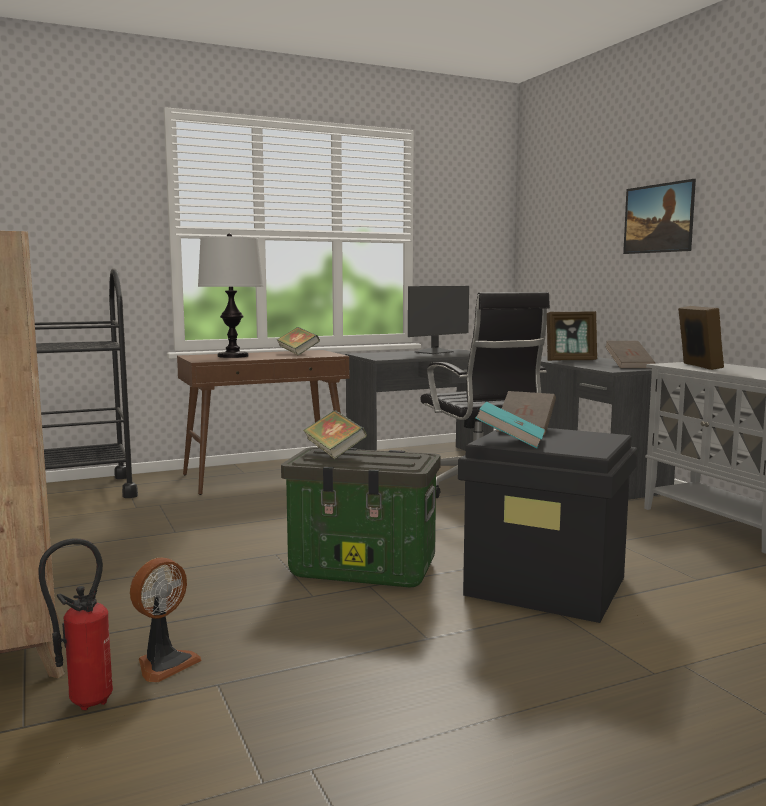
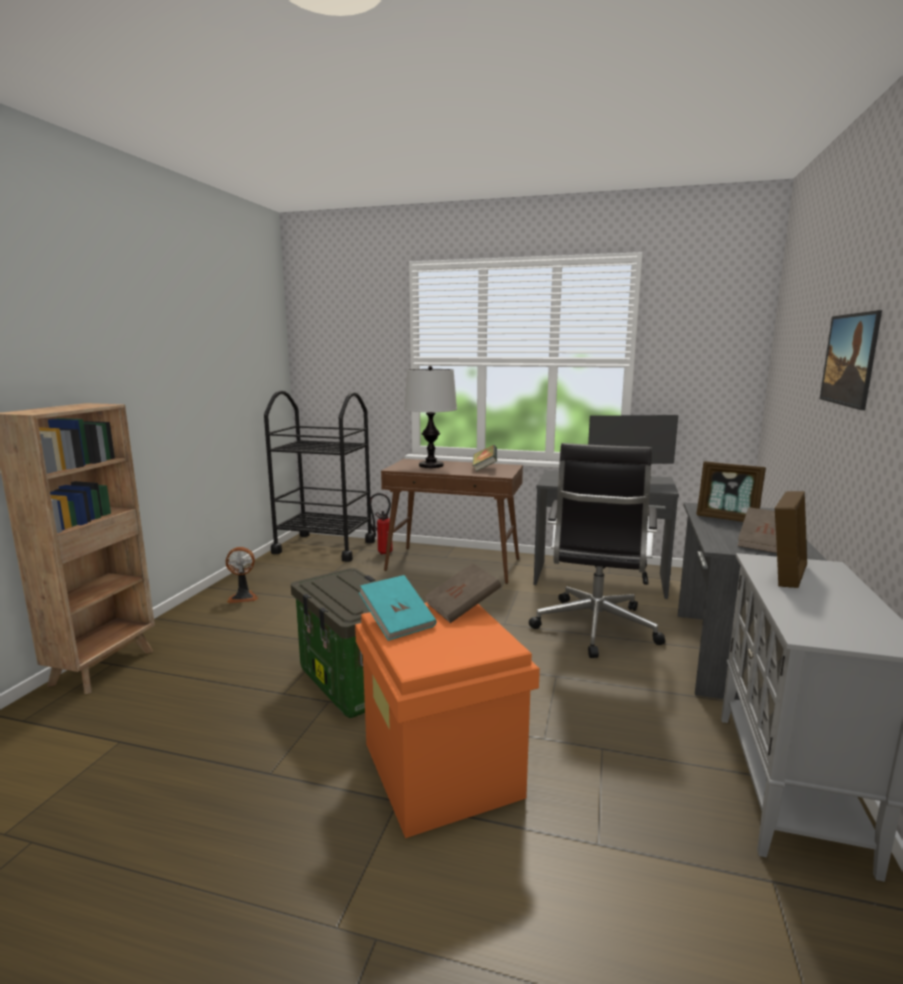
camera: 40 degrees right, 5 degrees up
fire extinguisher [38,539,113,710] -> fire extinguisher moved to [369,493,393,555]
fan [130,558,202,682] -> fan moved to [226,547,258,603]
book [303,410,367,459] -> none
black storage box [458,428,637,623] -> orange storage box [355,602,540,838]

